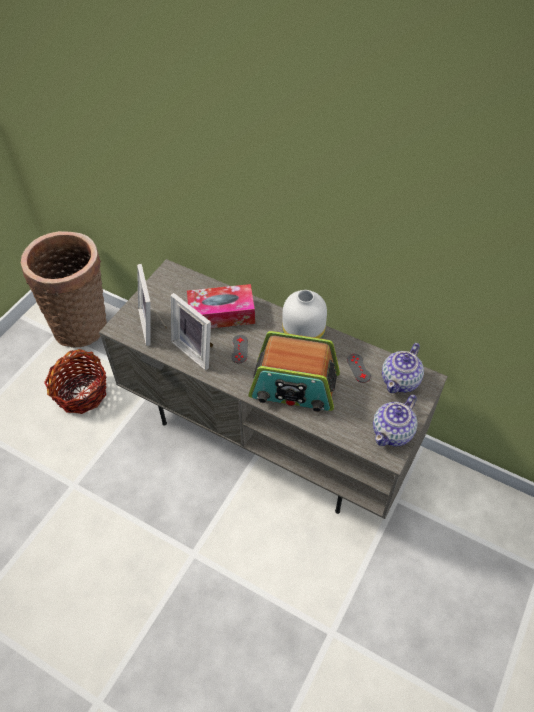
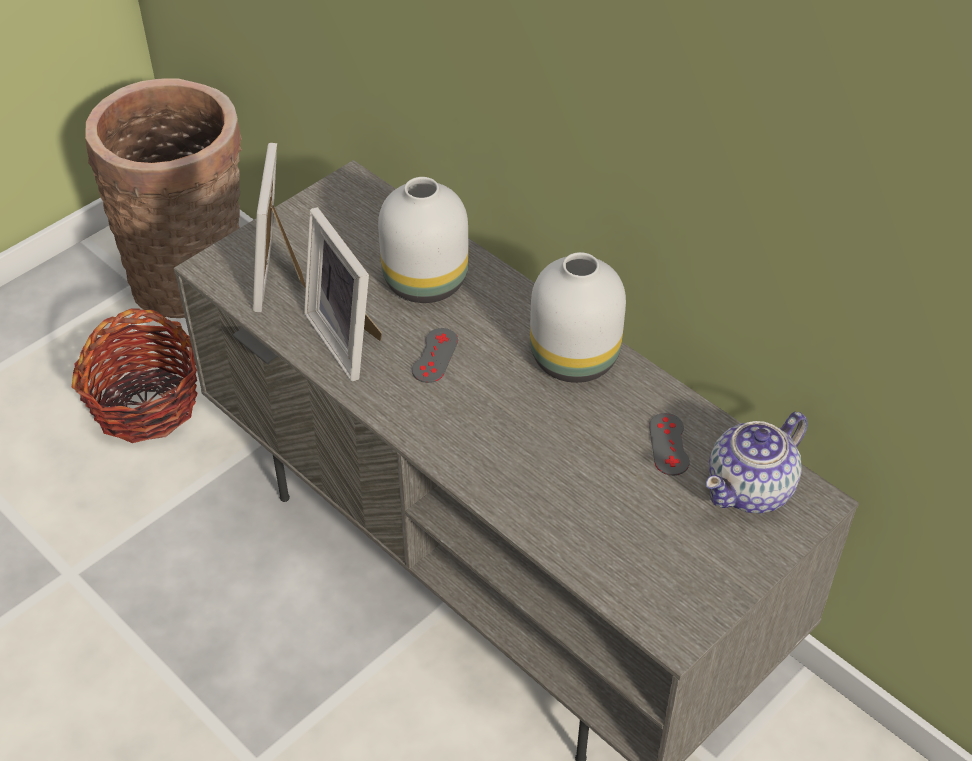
camera: 15 degrees right, 5 degrees down
tissue box [187,284,255,328] -> white vase [378,177,468,303]
radio [248,331,340,412] -> none
teapot [373,395,418,446] -> none

